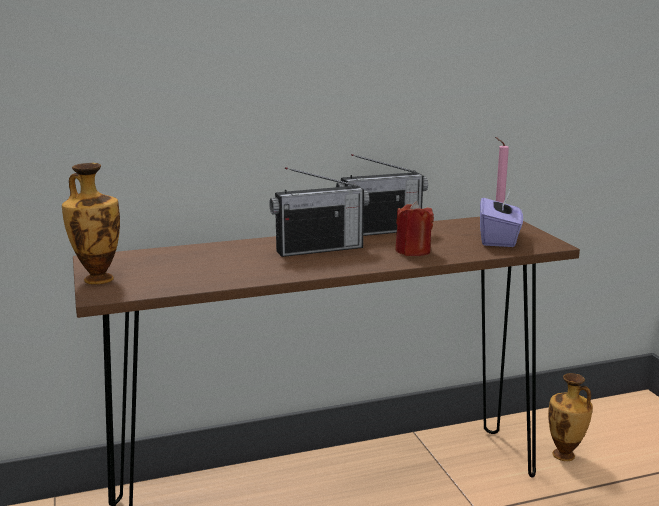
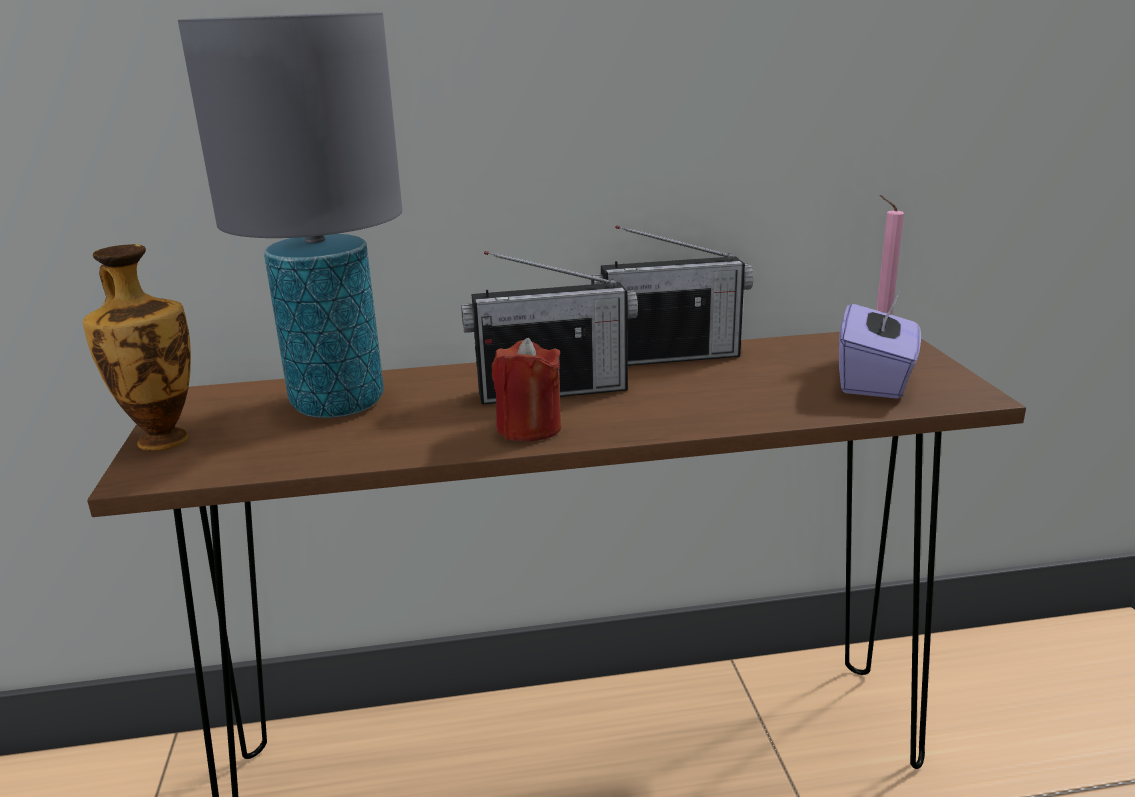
camera: 10 degrees right, 5 degrees up
red candle [395,201,434,256] -> red candle moved to [491,338,561,441]
vase [548,373,593,461] -> none
none -> grey table lamp [178,12,402,418]

